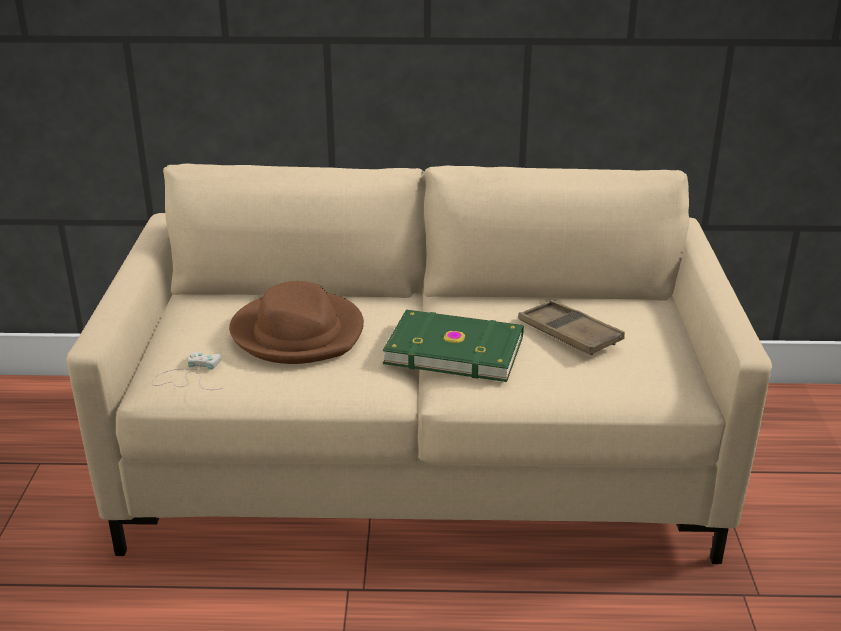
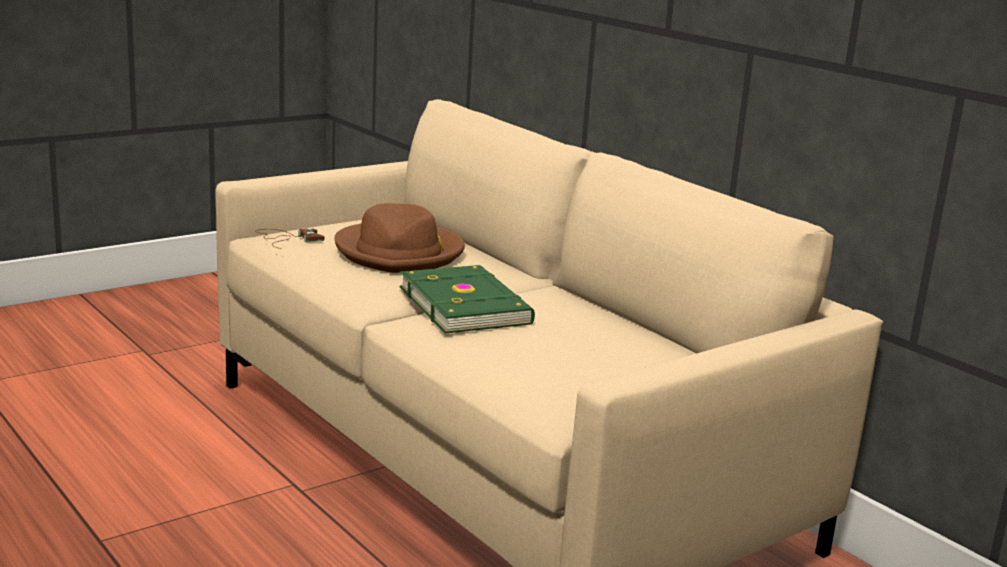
camera: 50 degrees right, 10 degrees down
white game controller [152,352,222,390] -> brown game controller [255,228,325,249]
brown tray [518,300,625,355] -> none

